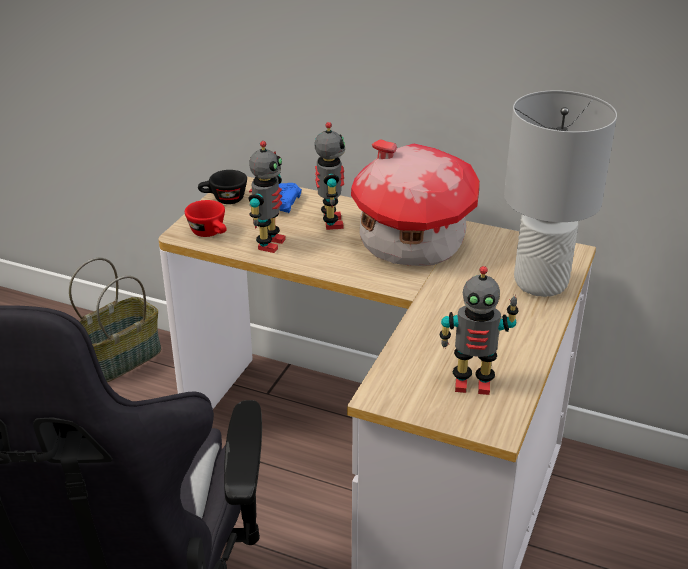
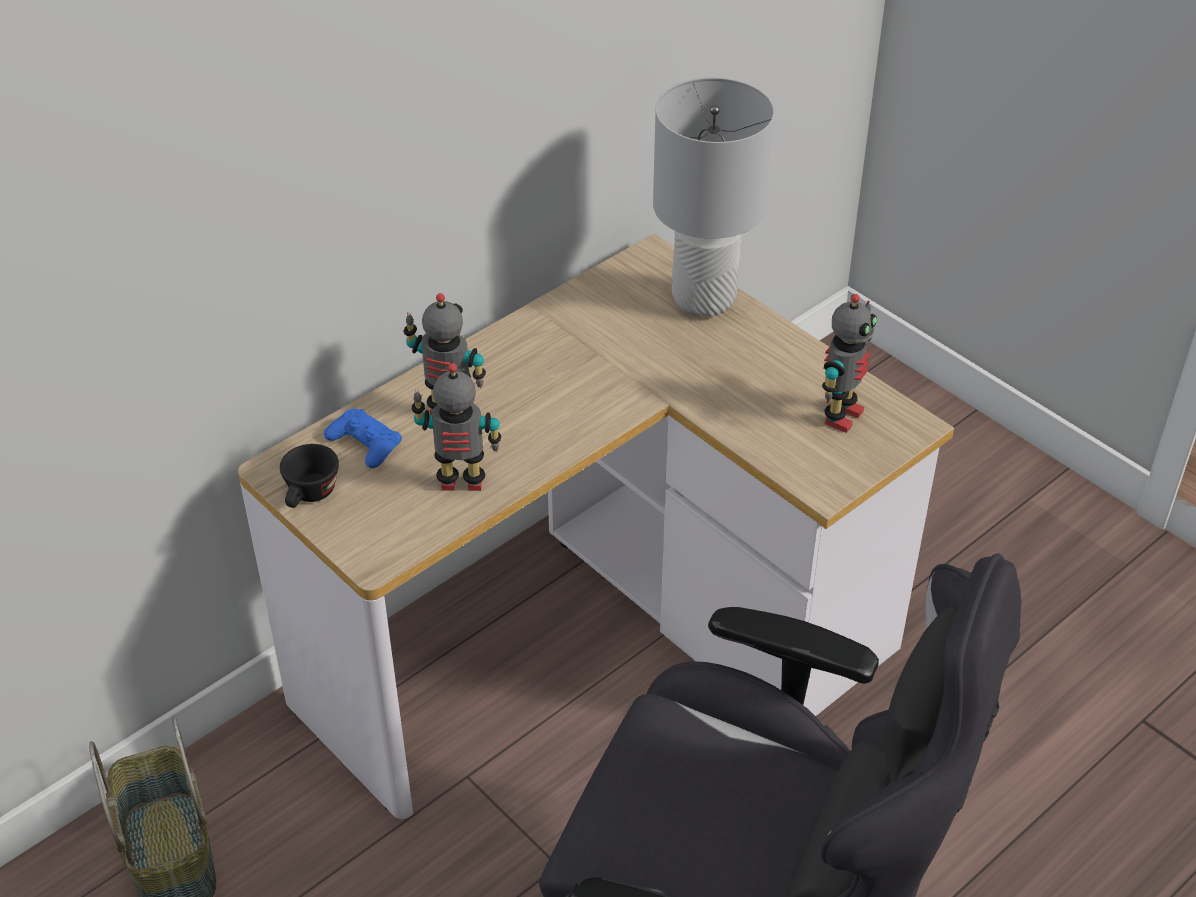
camera: 65 degrees left, 10 degrees up
red cup [185,200,227,237] -> none
toy robot [249,141,286,253] -> toy robot turned 45 degrees counterclockwise [412,363,501,491]
toy house [351,139,480,266] -> none

